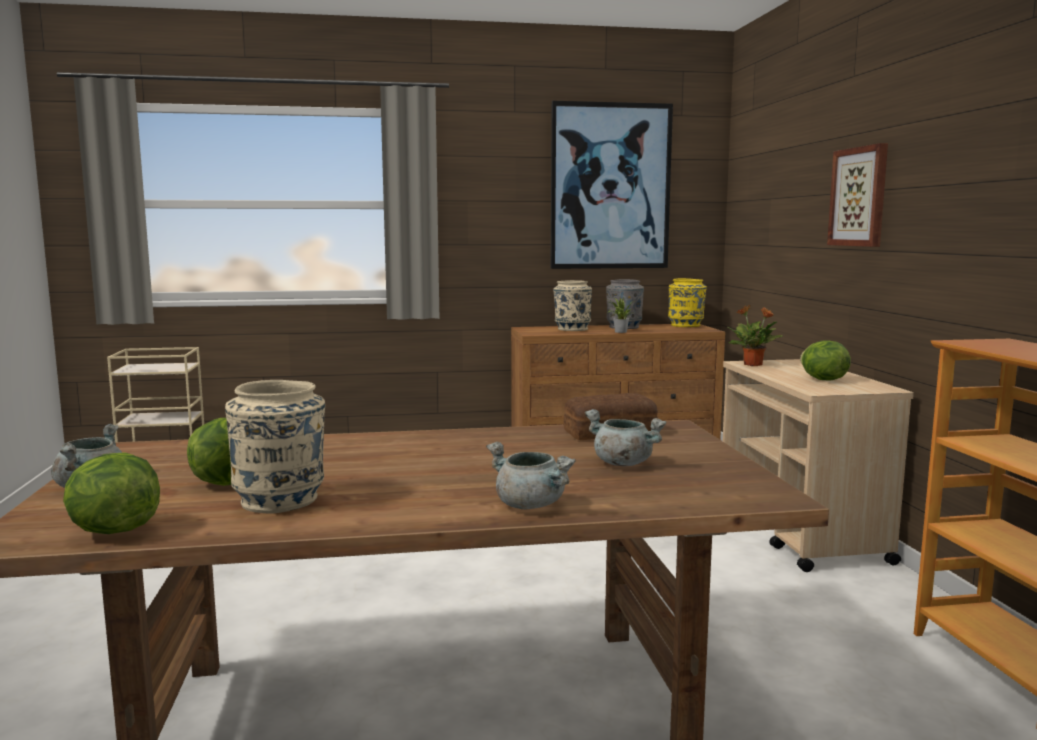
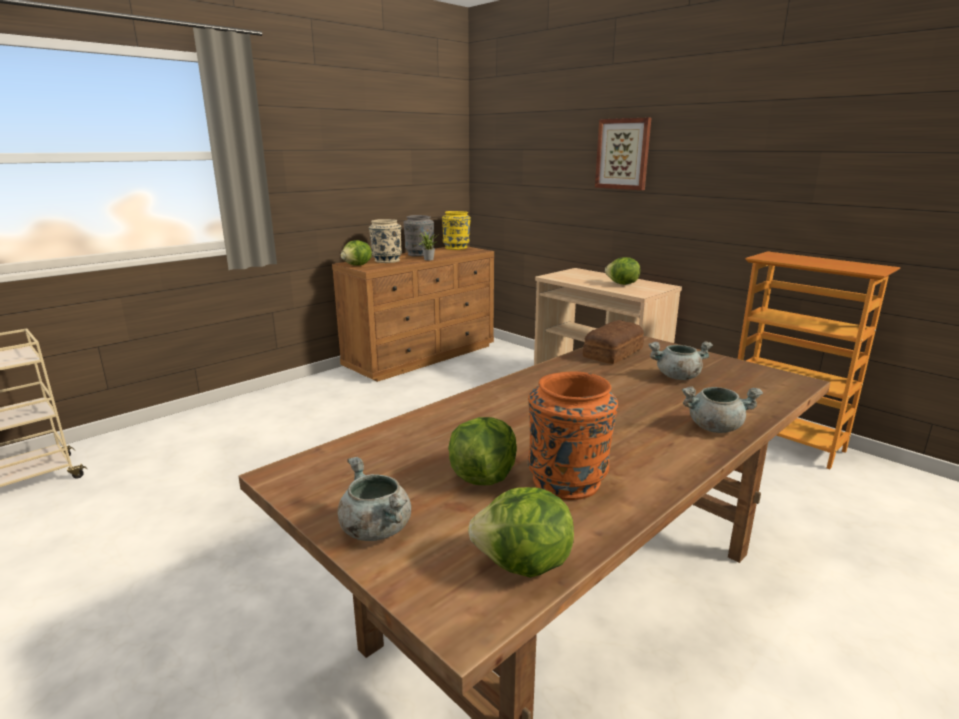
camera: 35 degrees left, 10 degrees up
beige vase [225,380,325,513] -> orange vase [528,371,618,500]
picture [550,101,673,269] -> none
potted plant [728,305,783,366] -> none
none -> lettuce [341,240,372,266]

